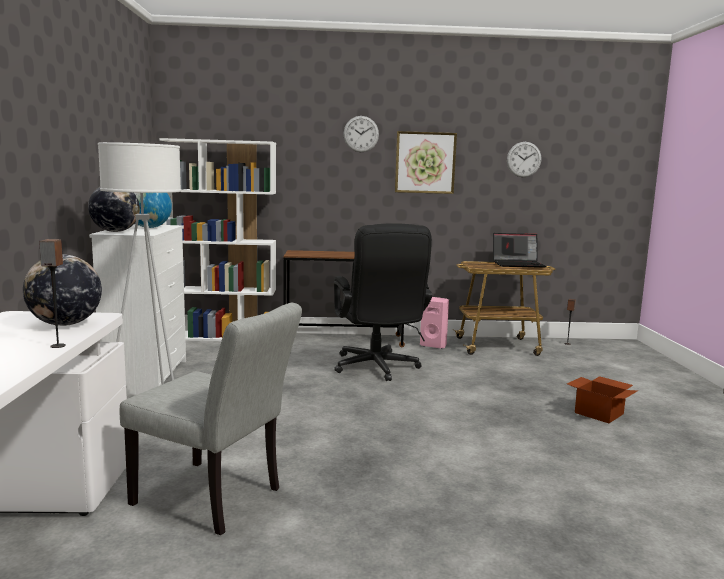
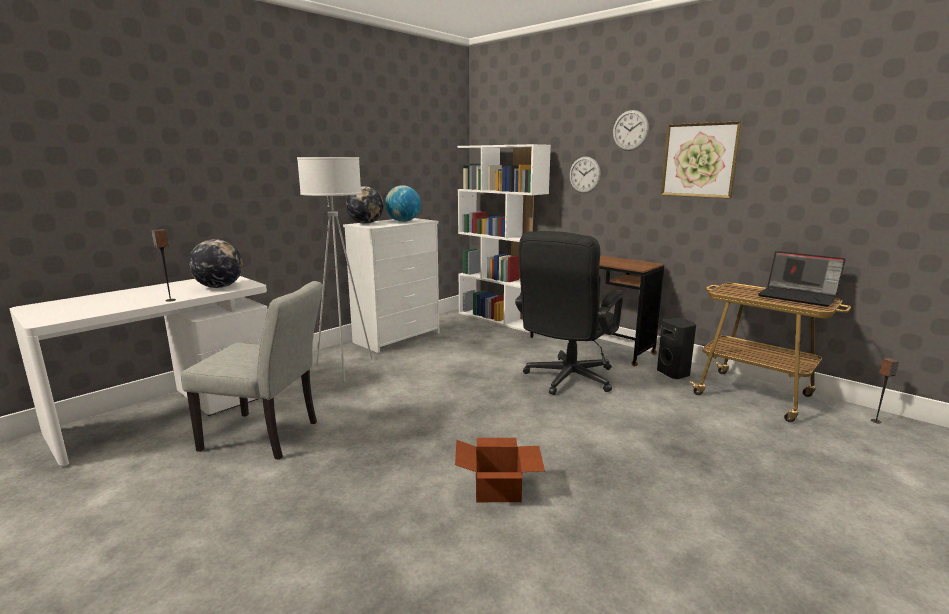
camera: 45 degrees right, 5 degrees up
grey chair [120,303,302,535] -> grey chair turned 60 degrees counterclockwise [181,281,323,460]
pink speaker [420,297,449,349] -> black speaker [657,318,696,379]
wall clock [507,142,542,177] -> wall clock moved to [569,156,601,193]
cardboard box [567,376,638,423] -> cardboard box moved to [455,438,545,502]

